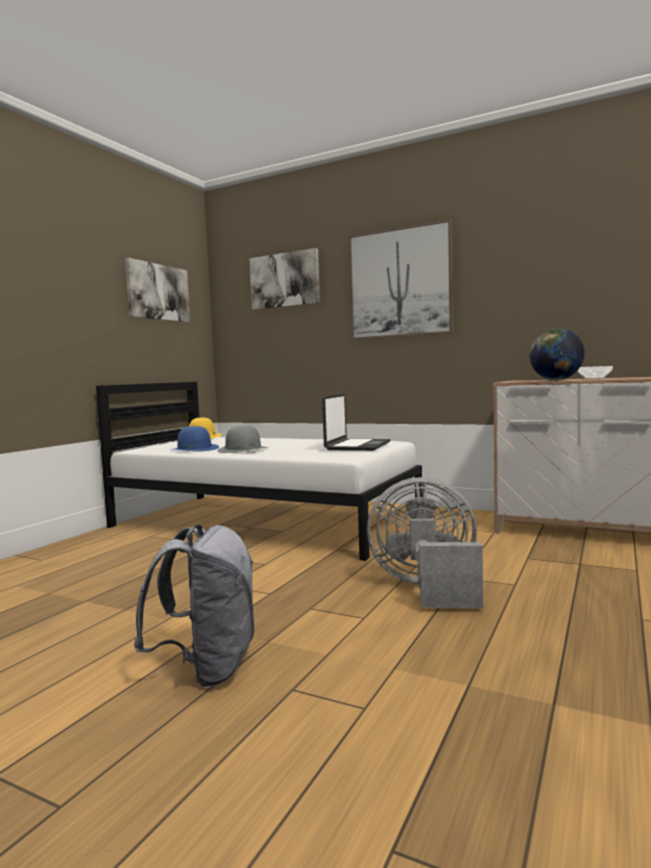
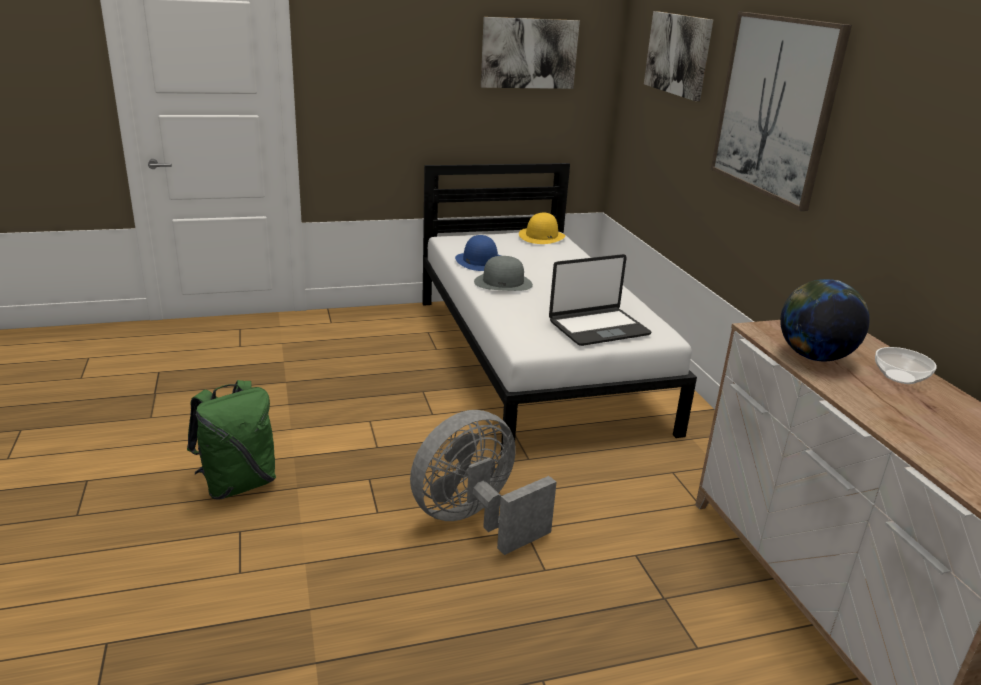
camera: 45 degrees right, 20 degrees up
grey backpack [134,524,254,687] -> green backpack [187,380,276,500]
grey fan [367,477,483,608] -> grey fan turned 90 degrees counterclockwise [410,410,557,555]

